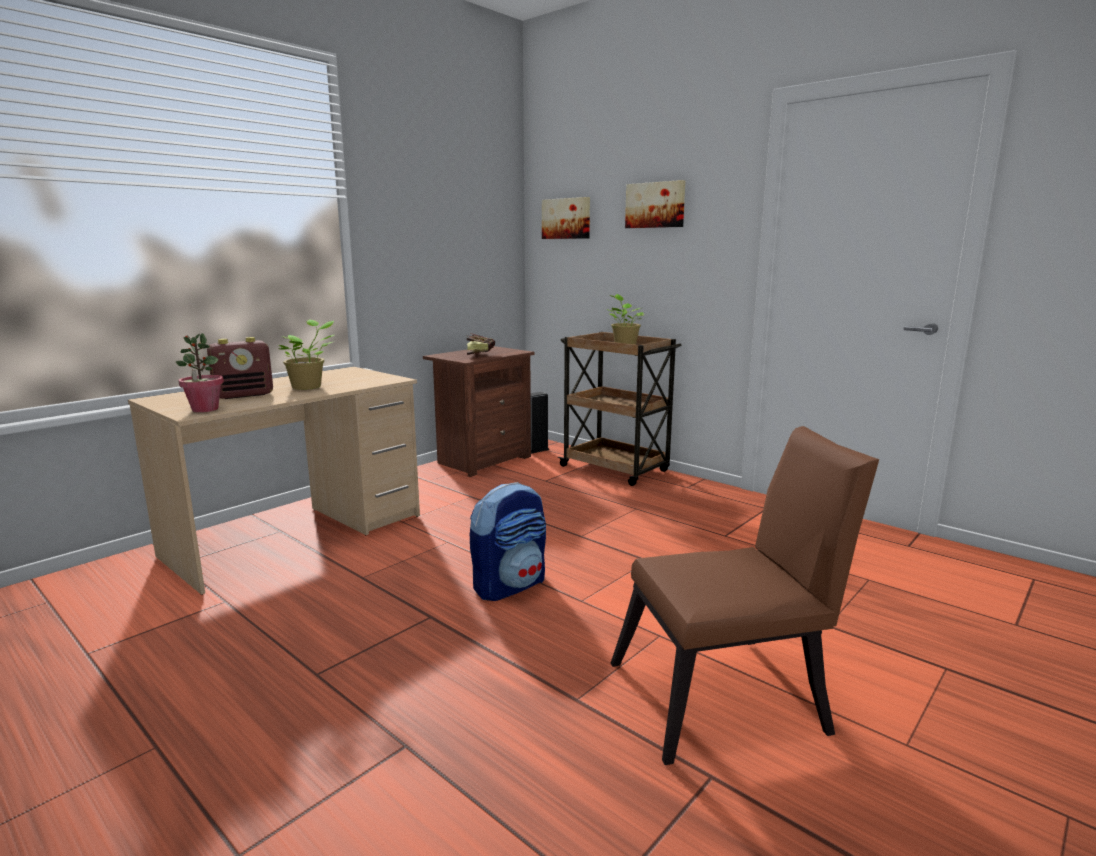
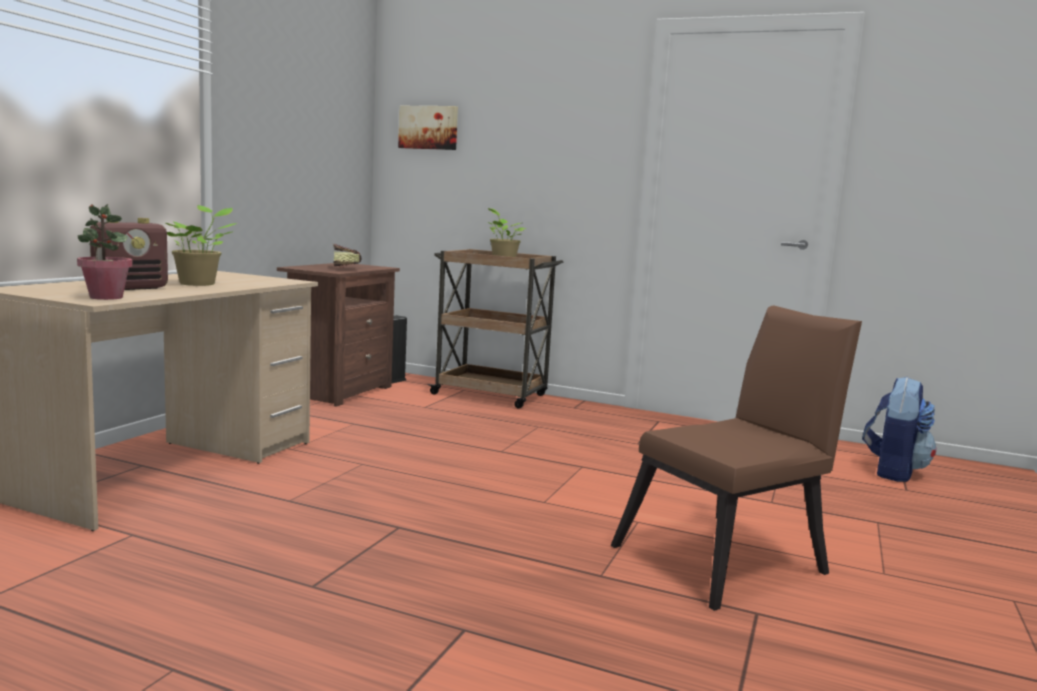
camera: 20 degrees left, 5 degrees down
backpack [470,482,546,601] -> backpack moved to [862,377,936,482]
picture [625,180,686,228] -> none

